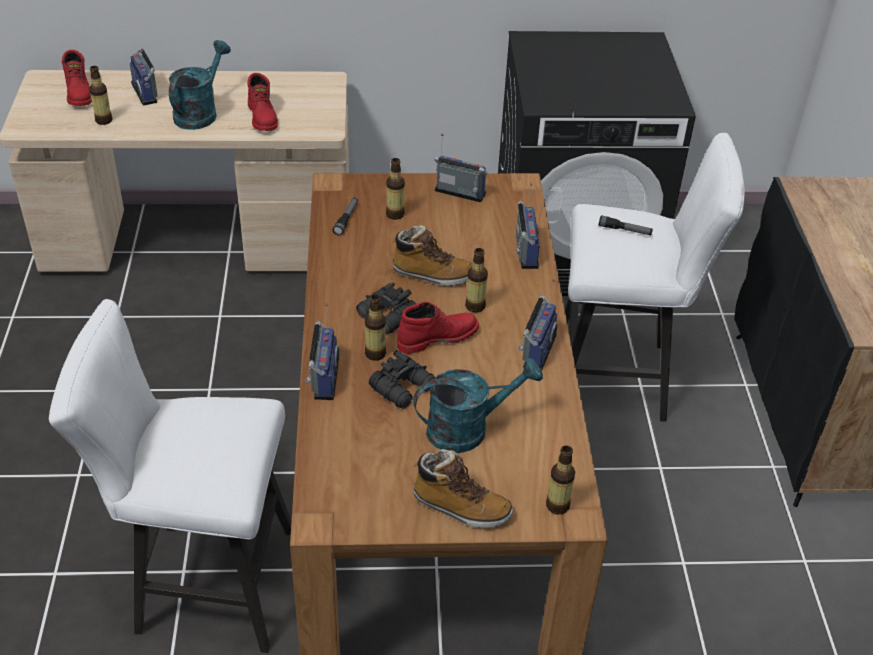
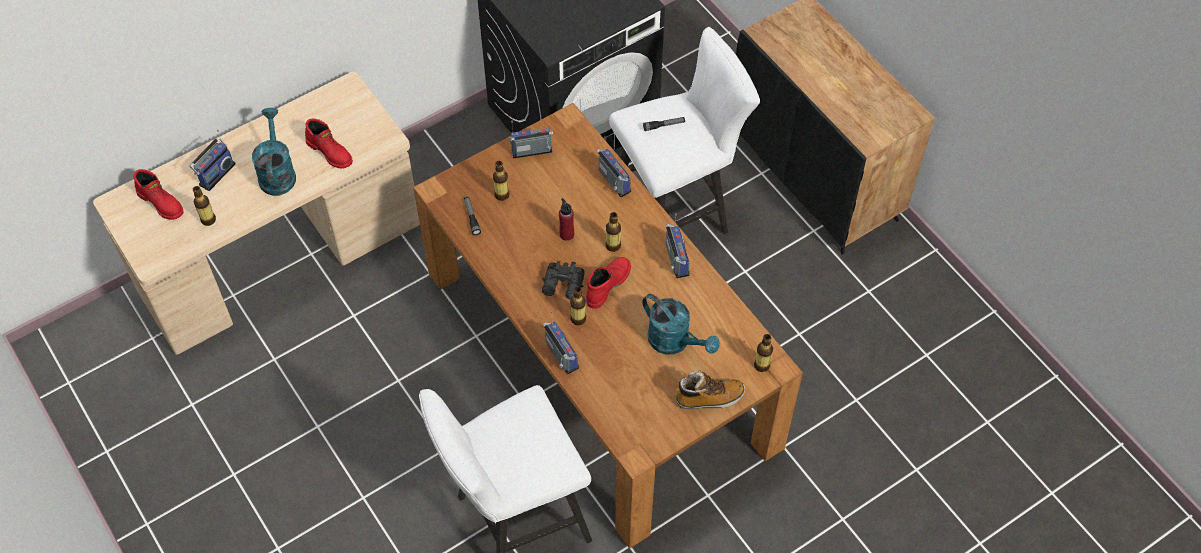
camera: 30 degrees left, 15 degrees up
radio [130,47,158,106] -> radio turned 90 degrees counterclockwise [190,130,236,191]
black binoculars [369,350,435,409] -> none
boot [392,225,473,286] -> red bottle [559,198,574,241]
turquoise watering can [413,358,543,453] -> turquoise watering can turned 90 degrees clockwise [642,294,720,355]

